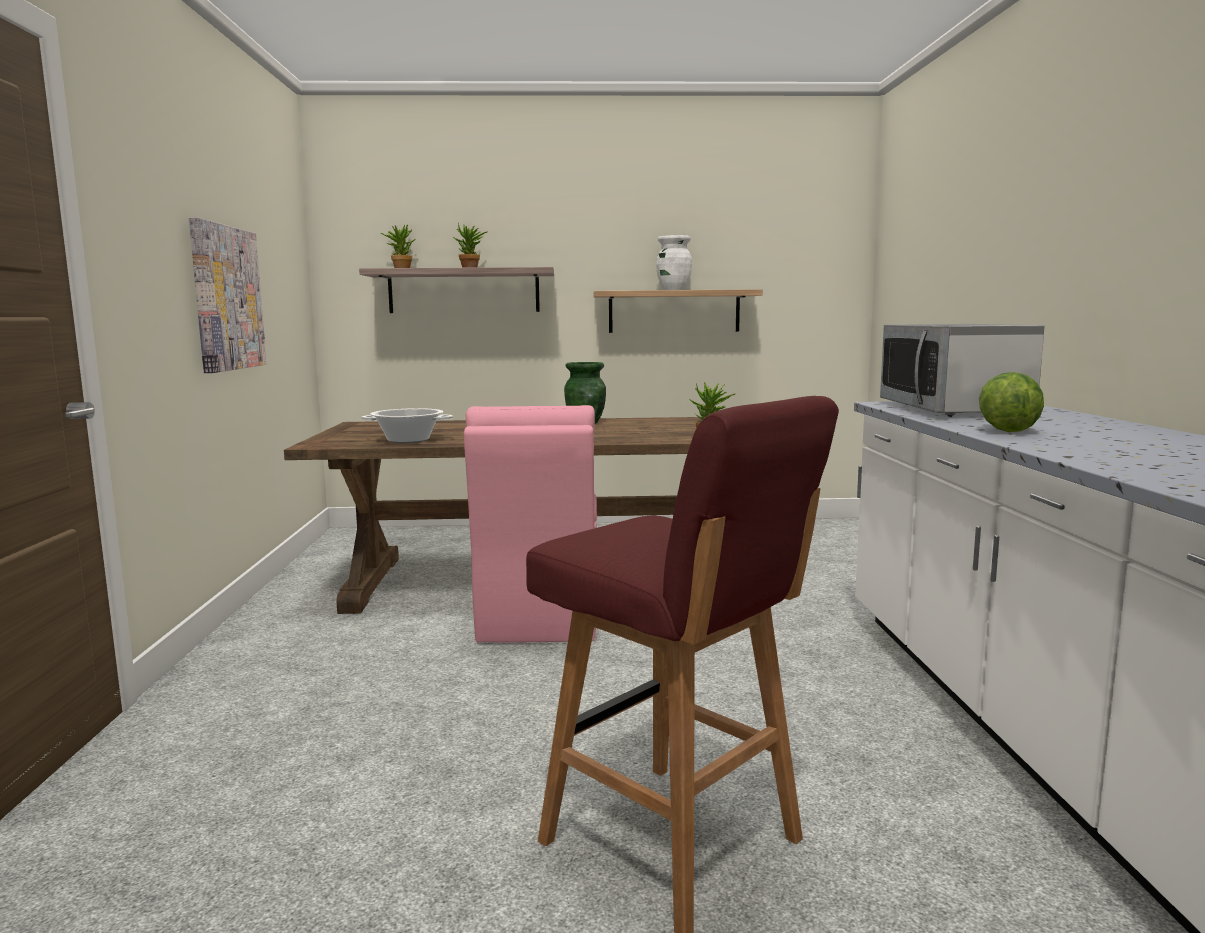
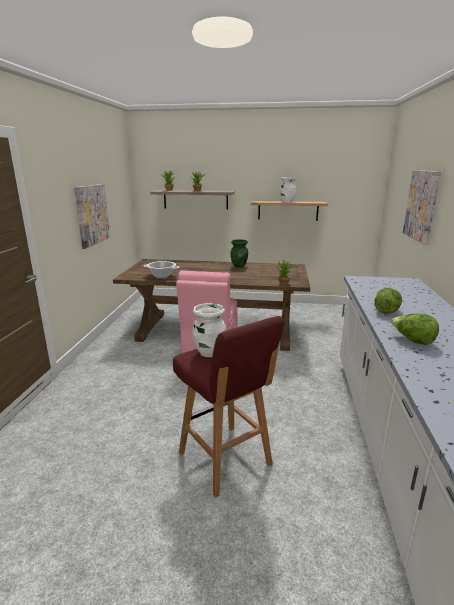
camera: 10 degrees right, 10 degrees up
microwave [880,324,1045,417] -> none
none -> white vase [192,303,226,357]
none -> lettuce [391,314,439,345]
none -> picture [403,170,441,245]

